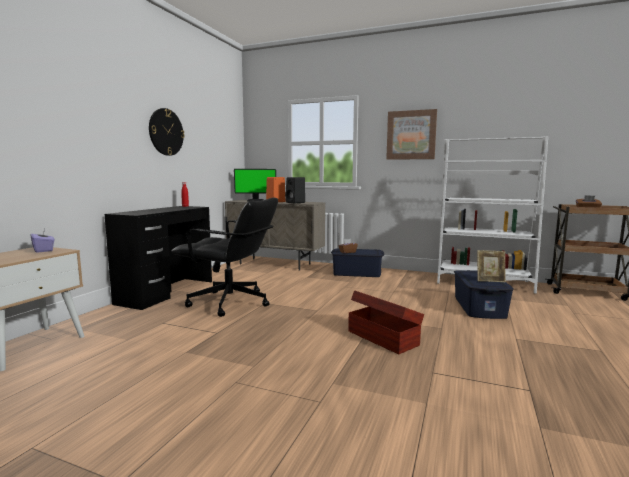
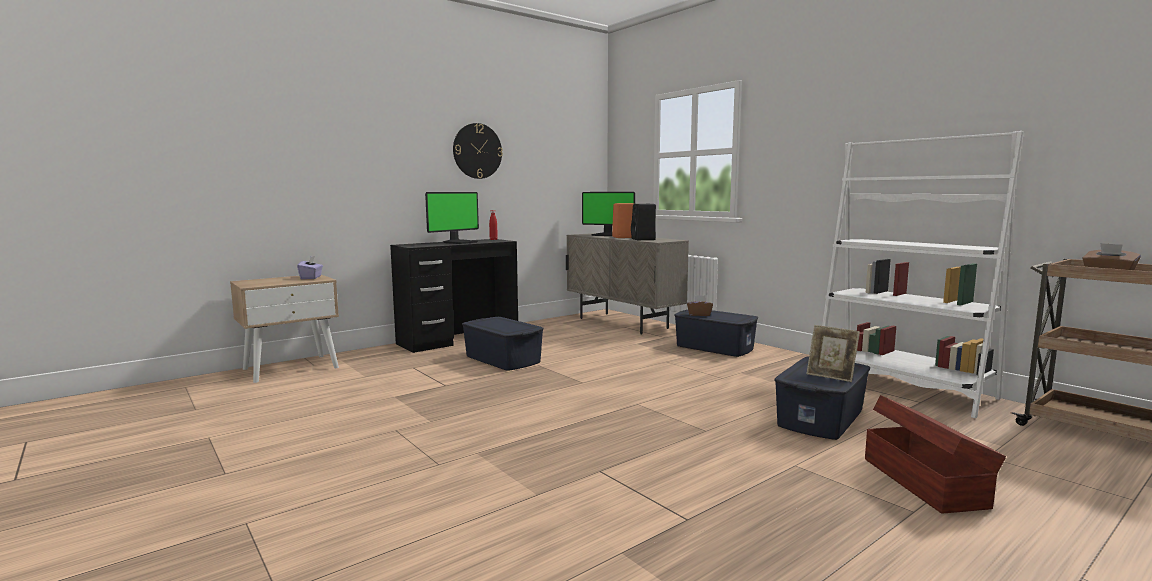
camera: 30 degrees right, 0 degrees up
black office chair [171,198,278,317] -> blue storage box [462,317,544,371]
brown storage box [348,290,424,354] -> brown storage box moved to [865,395,1006,513]
picture [386,109,437,160] -> none
none -> monitor [425,192,479,244]

